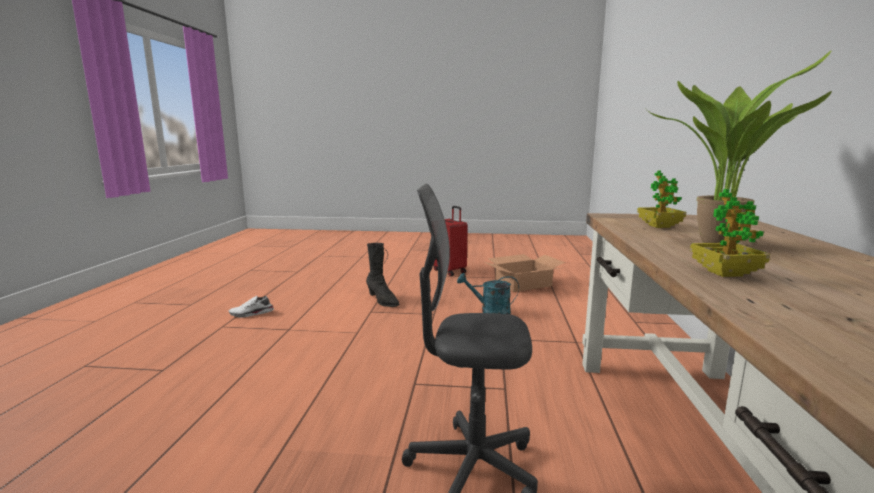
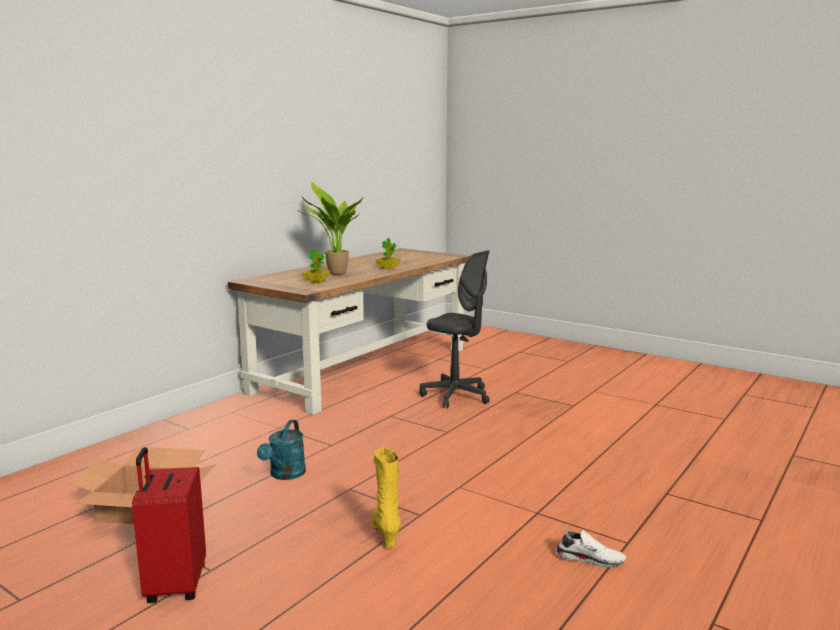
camera: 150 degrees left, 0 degrees up
black boot [366,243,400,307] -> yellow boot [372,447,401,547]
turquoise watering can [457,273,519,314] -> turquoise watering can turned 60 degrees clockwise [257,420,306,480]

